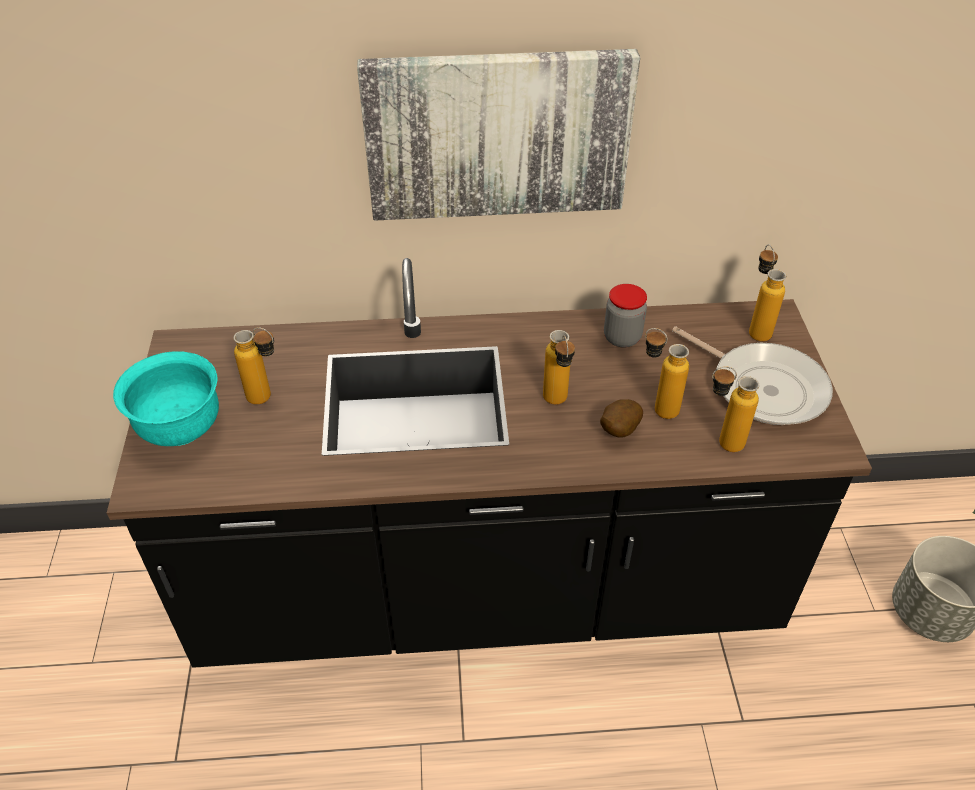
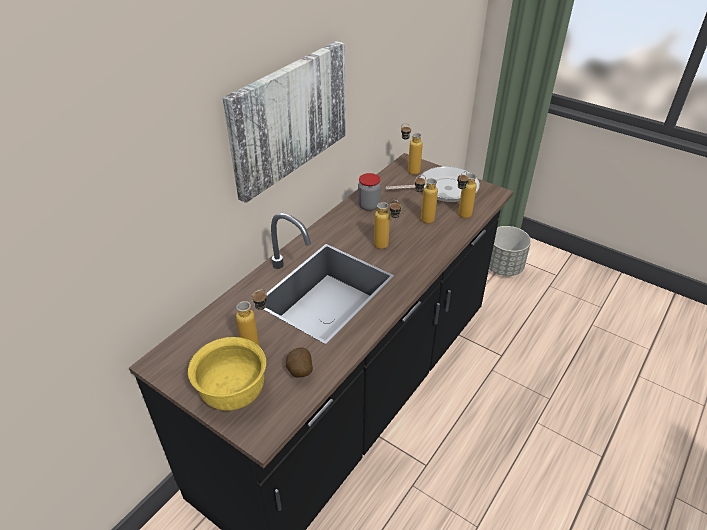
camera: 50 degrees left, 5 degrees down
turquoise bowl [113,351,219,446] -> yellow bowl [188,337,266,411]
potato [600,399,643,438] -> potato moved to [286,347,313,377]

